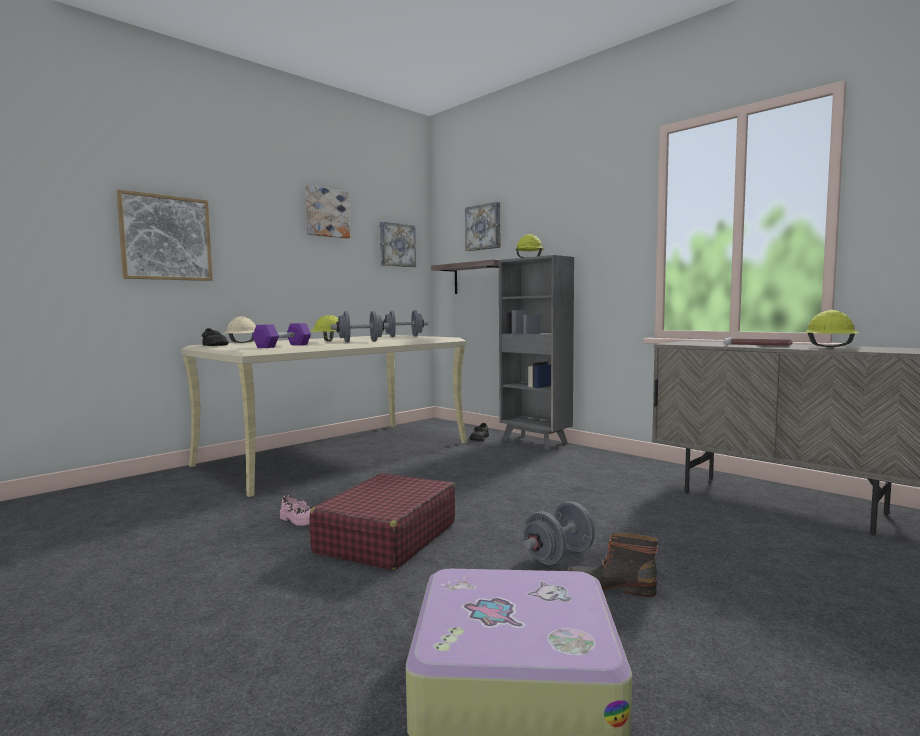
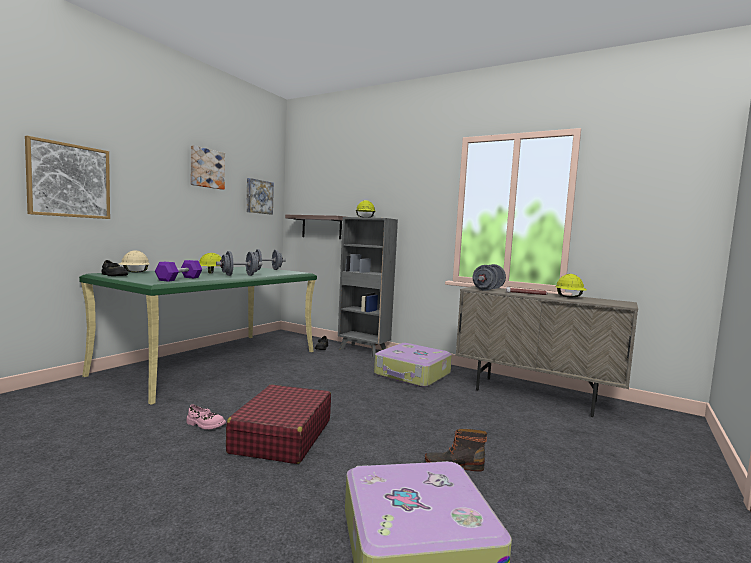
camera: 15 degrees left, 0 degrees up
beige desk [181,335,467,497] -> green desk [79,267,317,405]
picture [465,202,500,251] -> none
grey dumbbell [523,501,595,565] -> grey dumbbell moved to [472,264,506,291]
none -> suitcase [374,343,452,387]

